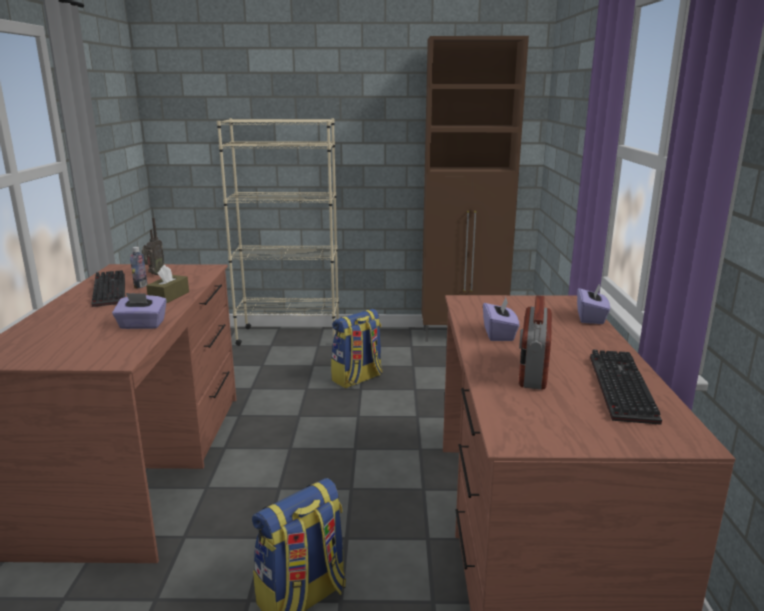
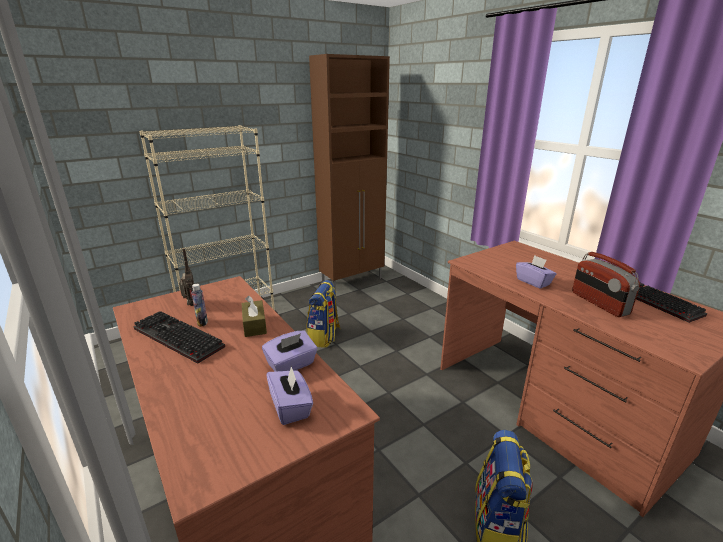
camera: 35 degrees left, 5 degrees up
purple tissue box [577,283,610,324] -> purple tissue box moved to [266,365,313,425]

